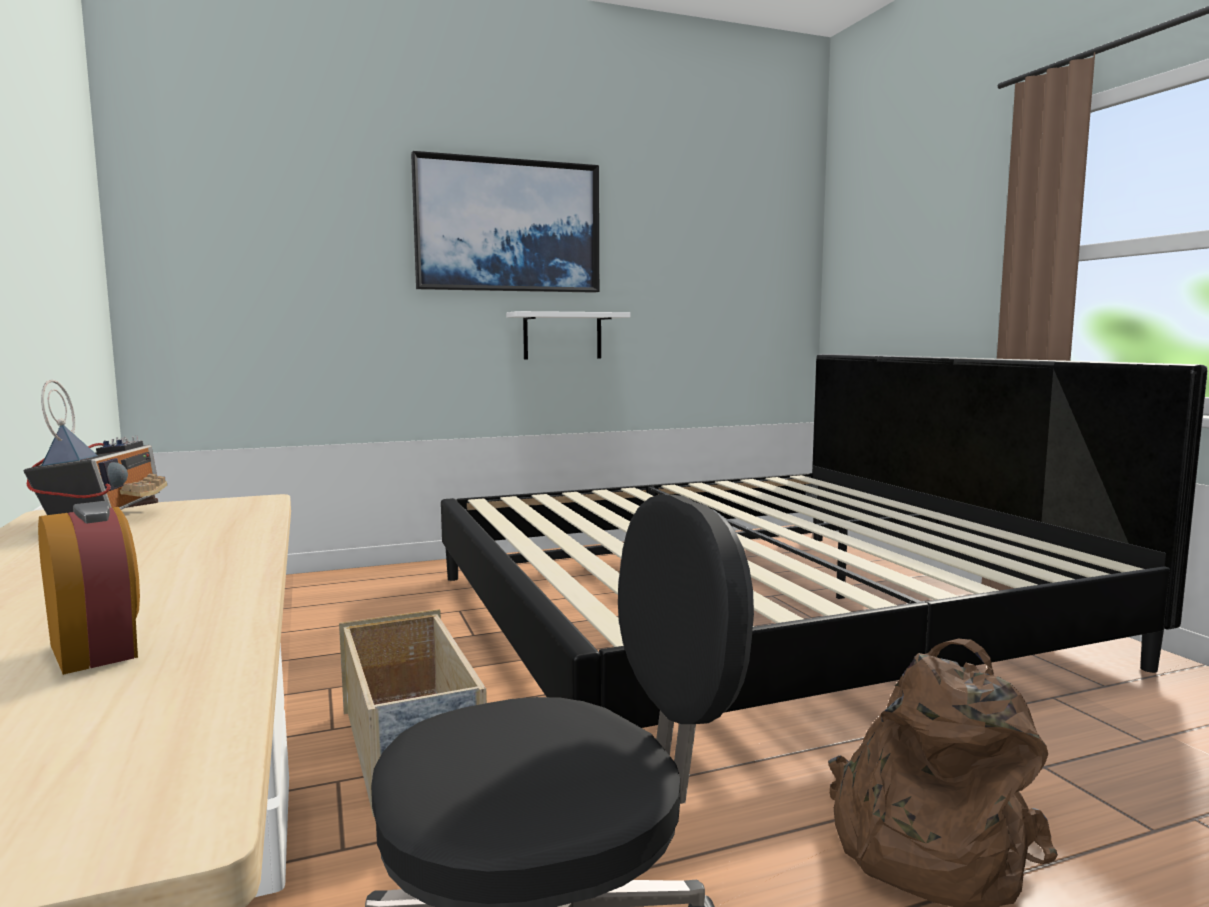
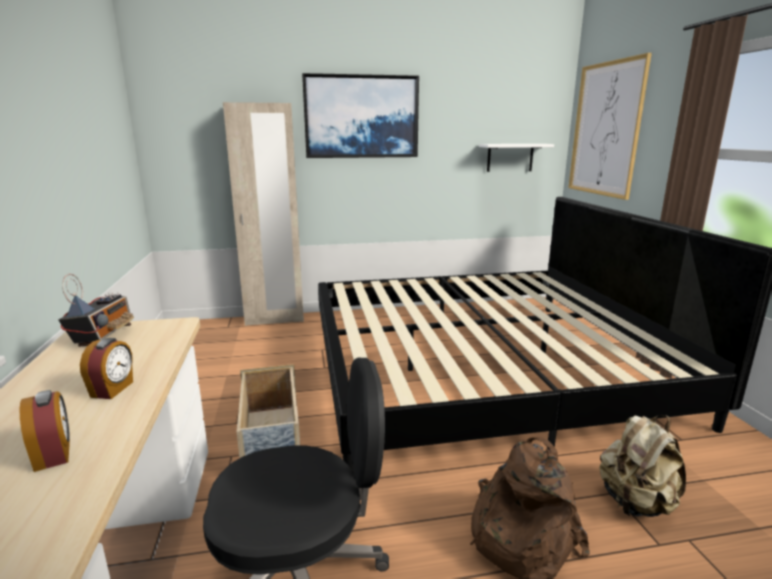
camera: 10 degrees right, 10 degrees up
white shelf [506,311,630,359] -> white shelf moved to [479,144,554,172]
none -> alarm clock [80,338,133,399]
none -> beige wardrobe [223,102,304,326]
none -> picture [568,53,652,200]
none -> beige backpack [599,415,686,517]

